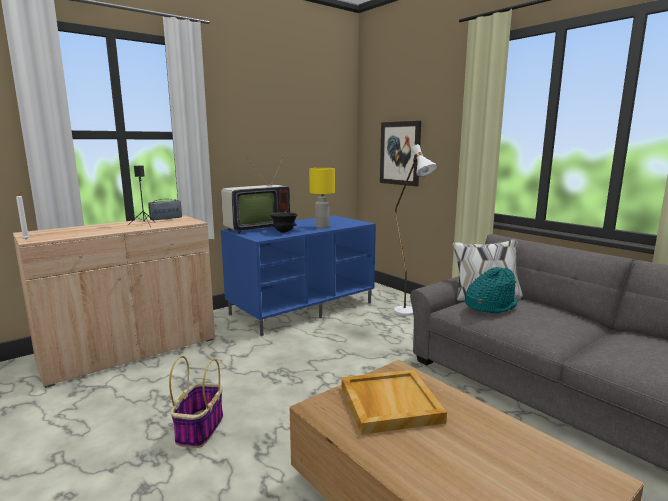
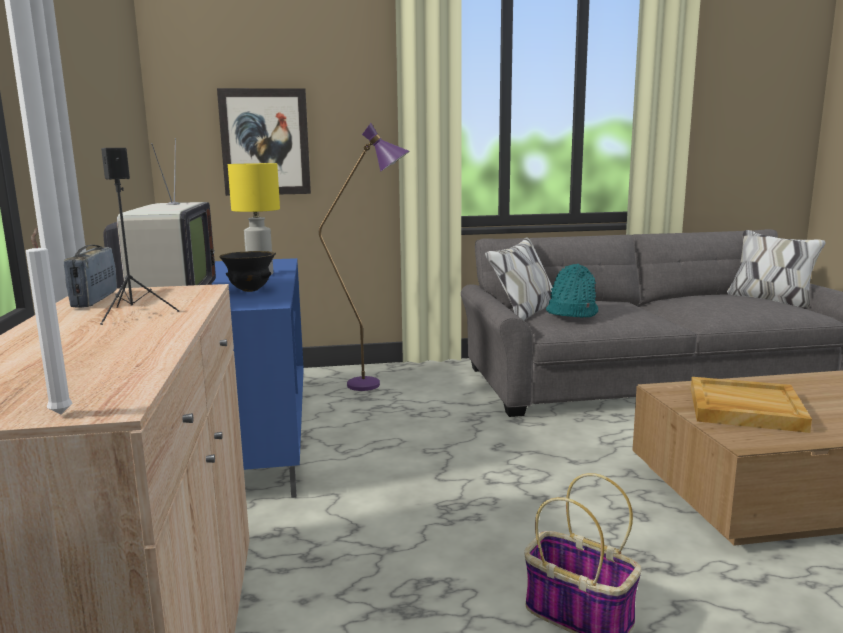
camera: 60 degrees left, 0 degrees up
white floor lamp [394,144,438,316] -> purple floor lamp [319,123,409,391]

